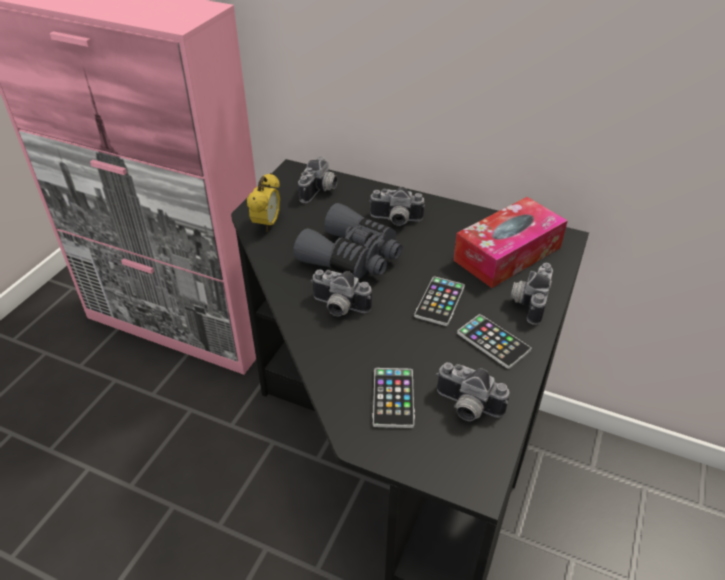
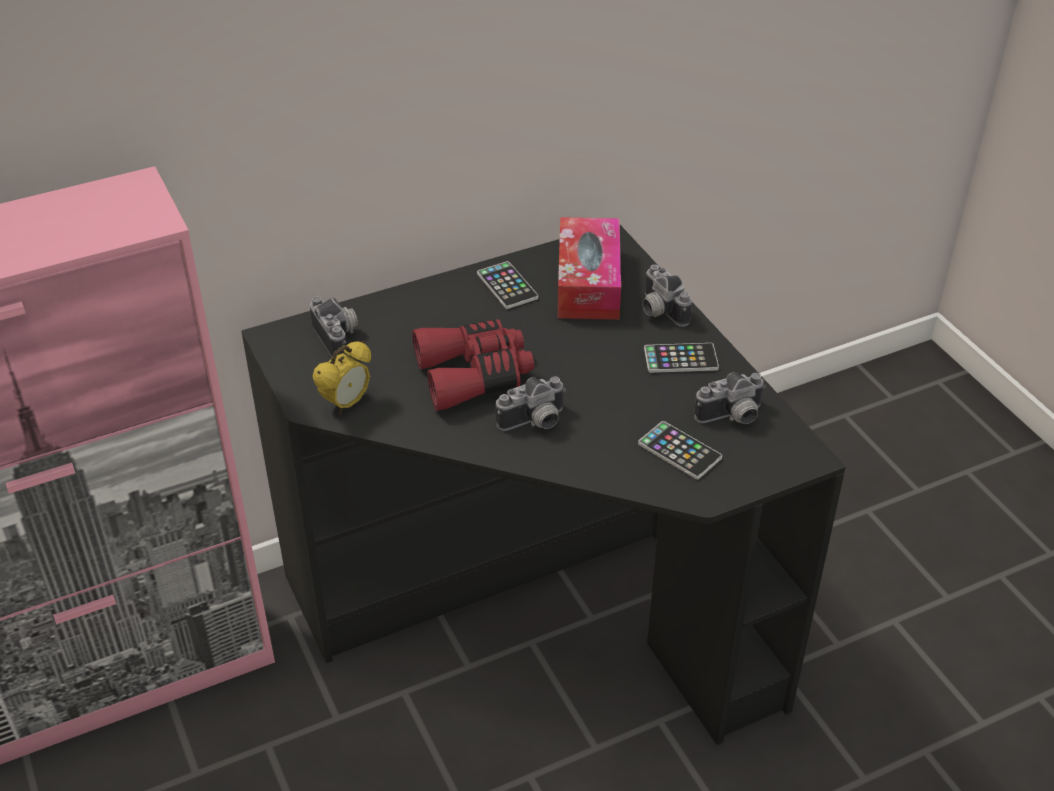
camera: 50 degrees left, 0 degrees up
alarm clock [247,173,280,232] -> alarm clock turned 75 degrees clockwise [312,341,371,414]
grey binoculars [293,203,402,279] -> red binoculars [412,319,534,411]
camera [369,187,425,226] -> none
phone [414,276,465,326] -> phone moved to [477,261,538,309]

